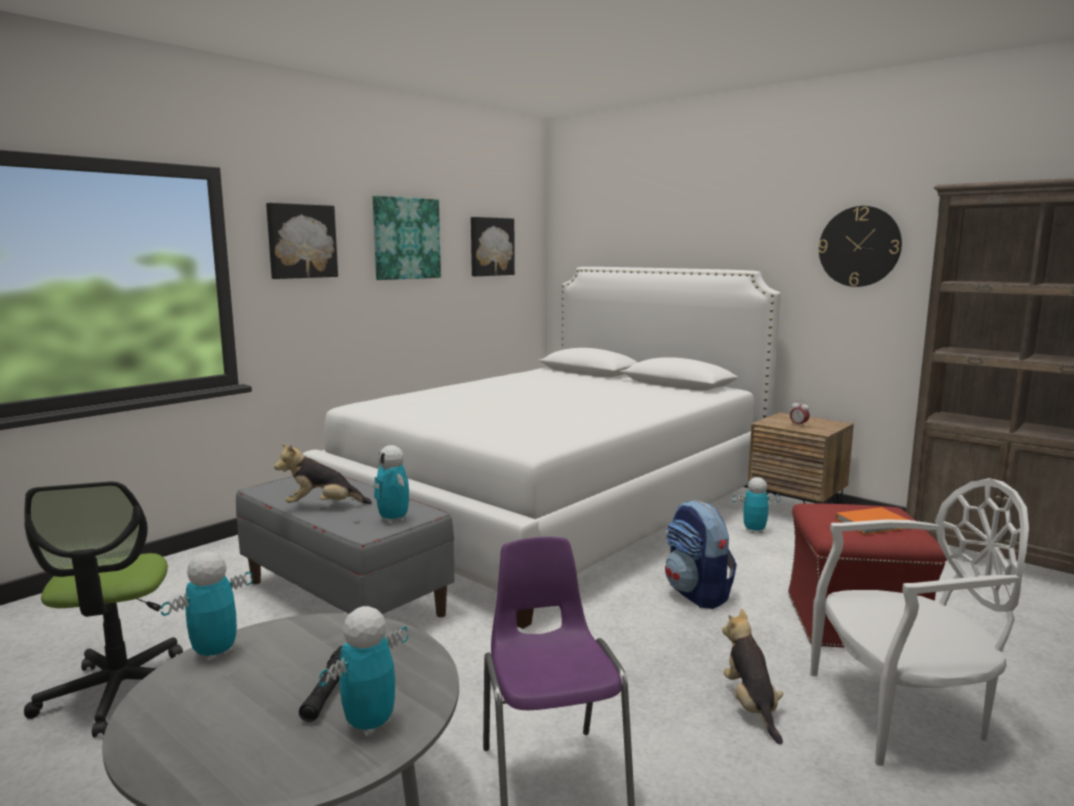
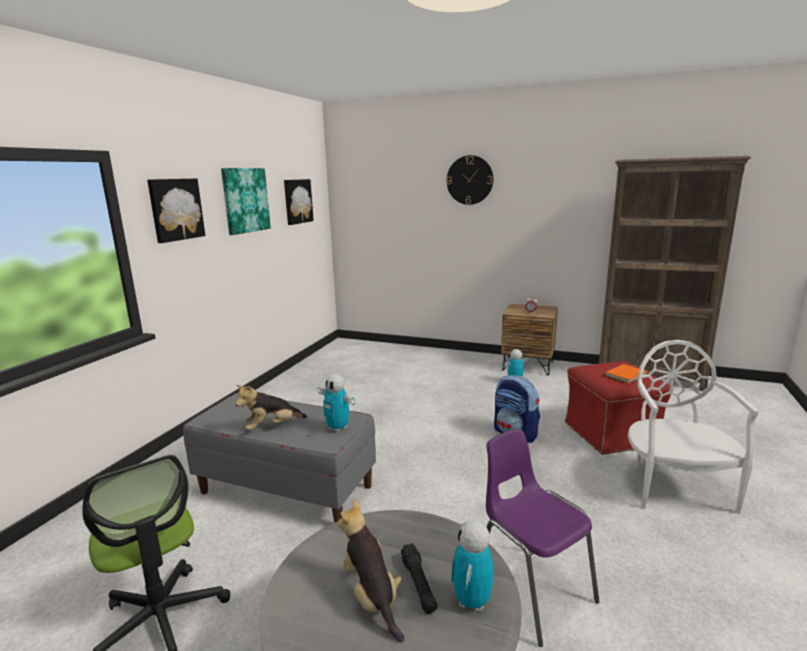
camera: 20 degrees left, 5 degrees up
toy robot [161,552,253,662] -> none
white bed [303,267,781,629] -> none
plush toy [722,609,783,744] -> plush toy moved to [338,500,405,643]
white chair [811,478,1029,766] -> white chair turned 60 degrees counterclockwise [628,340,759,514]
wall clock [818,206,902,287] -> wall clock moved to [446,155,493,205]

